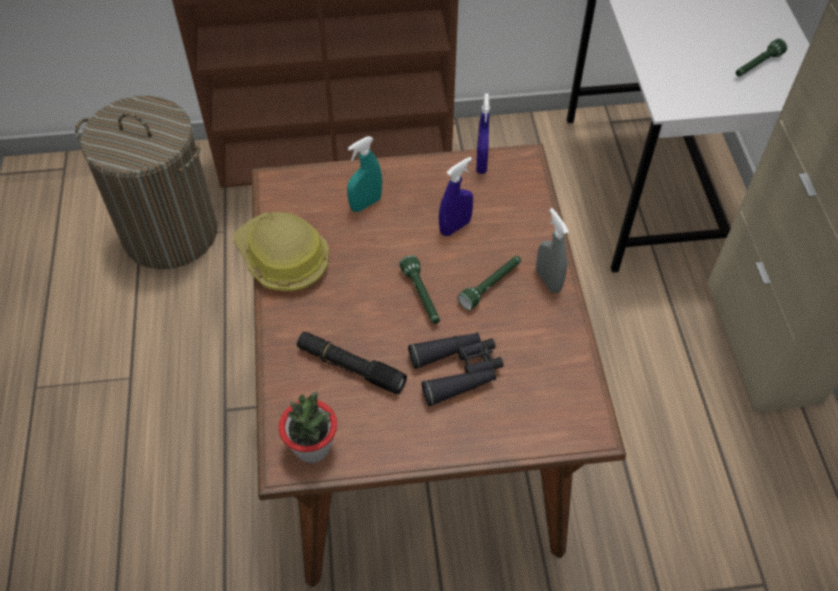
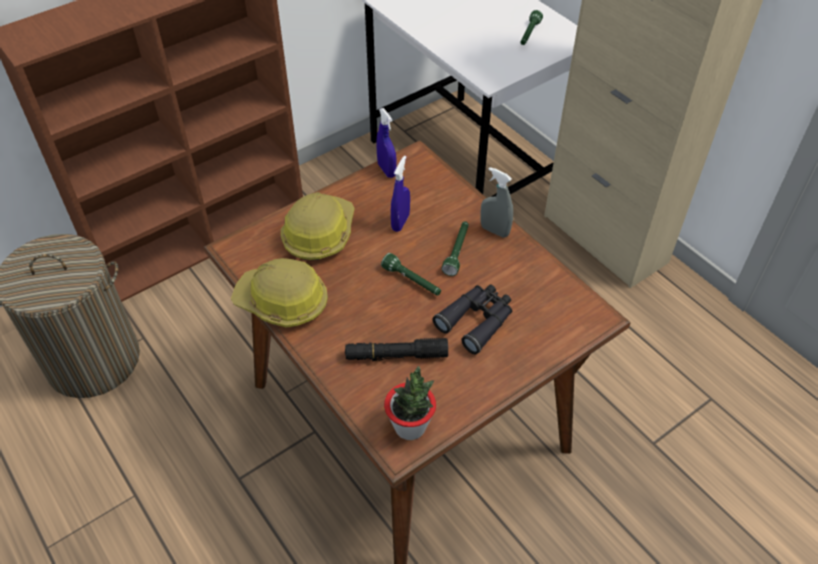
camera: 30 degrees left, 5 degrees down
turquoise spray bottle [347,136,382,212] -> hard hat [281,192,355,261]

